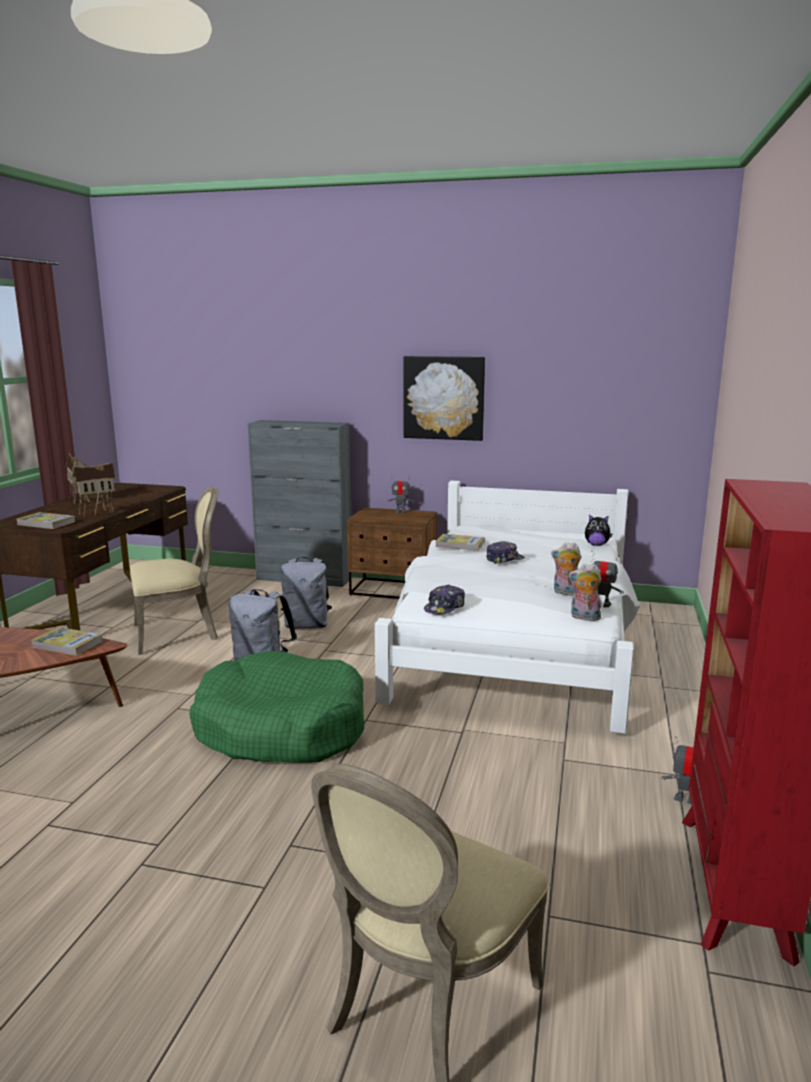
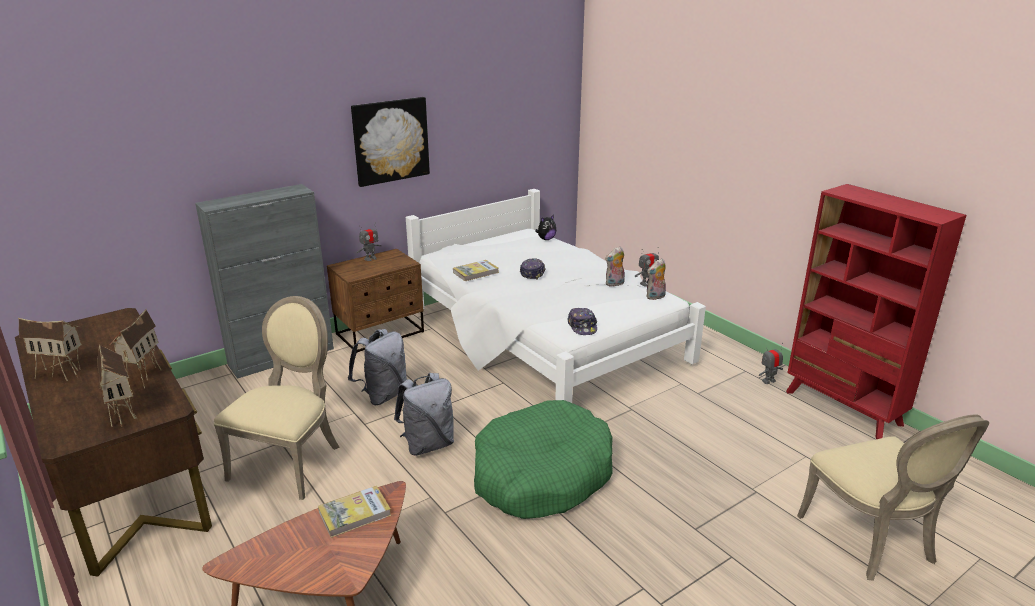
camera: 50 degrees left, 10 degrees up
book [17,512,75,529] -> toy house [97,344,137,427]

